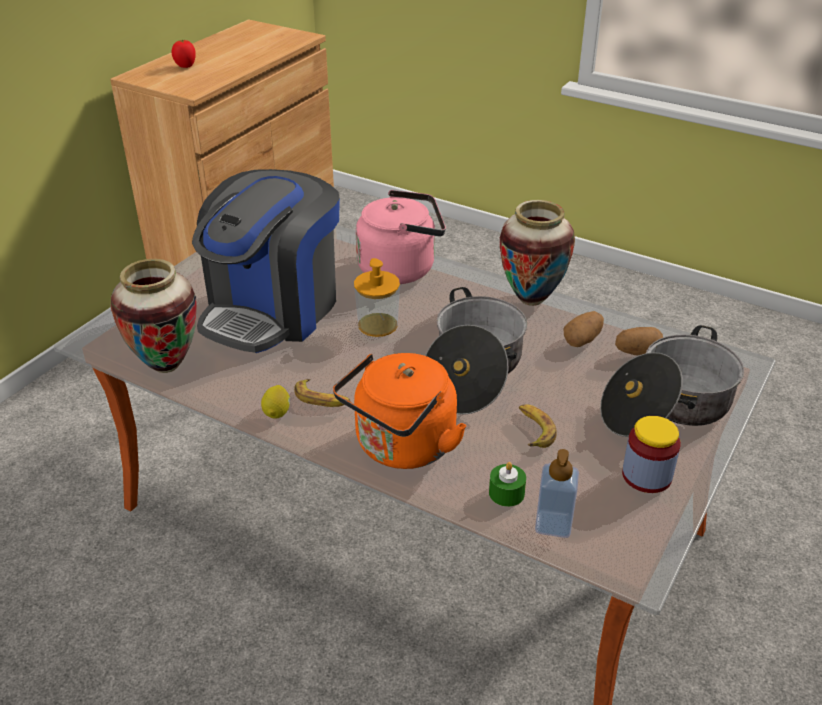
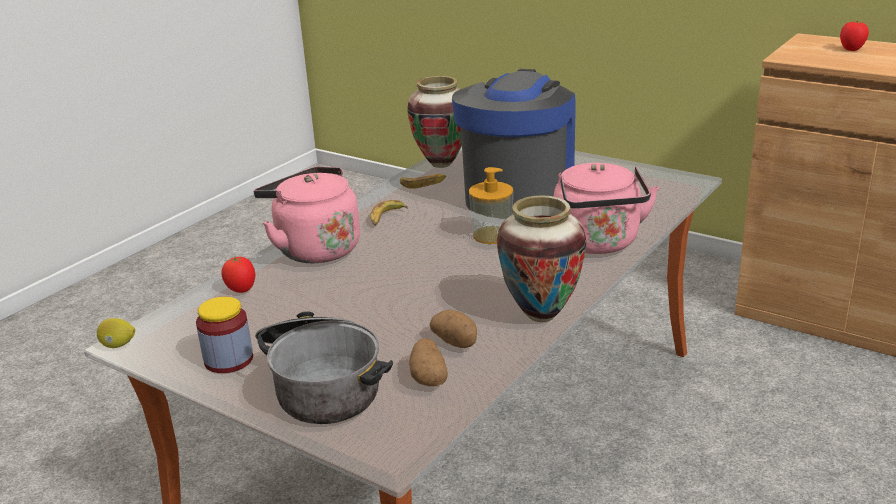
camera: 95 degrees right, 10 degrees down
coffee machine [192,169,340,353] -> coffee machine turned 75 degrees clockwise [452,69,576,210]
lemon [261,385,290,419] -> lemon moved to [97,318,135,348]
orange kettle [333,353,466,469] -> pink kettle [254,166,360,263]
cooking pot [425,287,527,415] -> none
green candle [489,462,526,507] -> tomato [221,257,255,293]
banana [519,405,557,448] -> banana moved to [400,174,446,189]
soap dispenser [535,449,579,538] -> none

